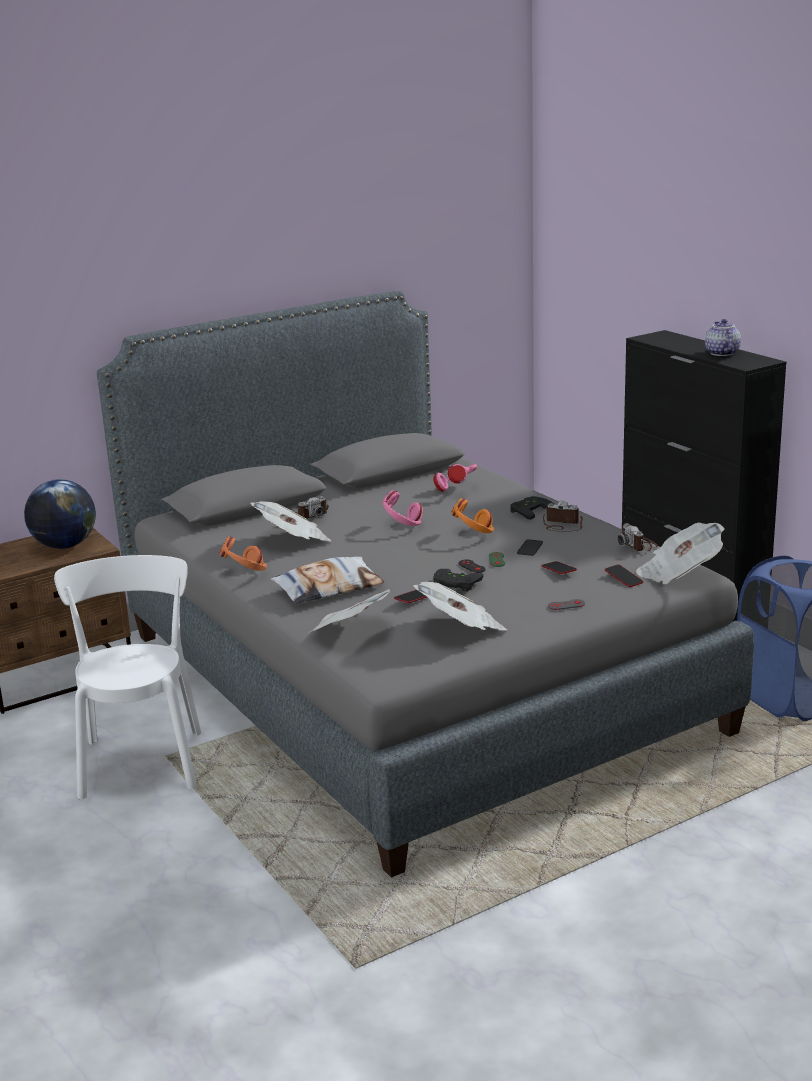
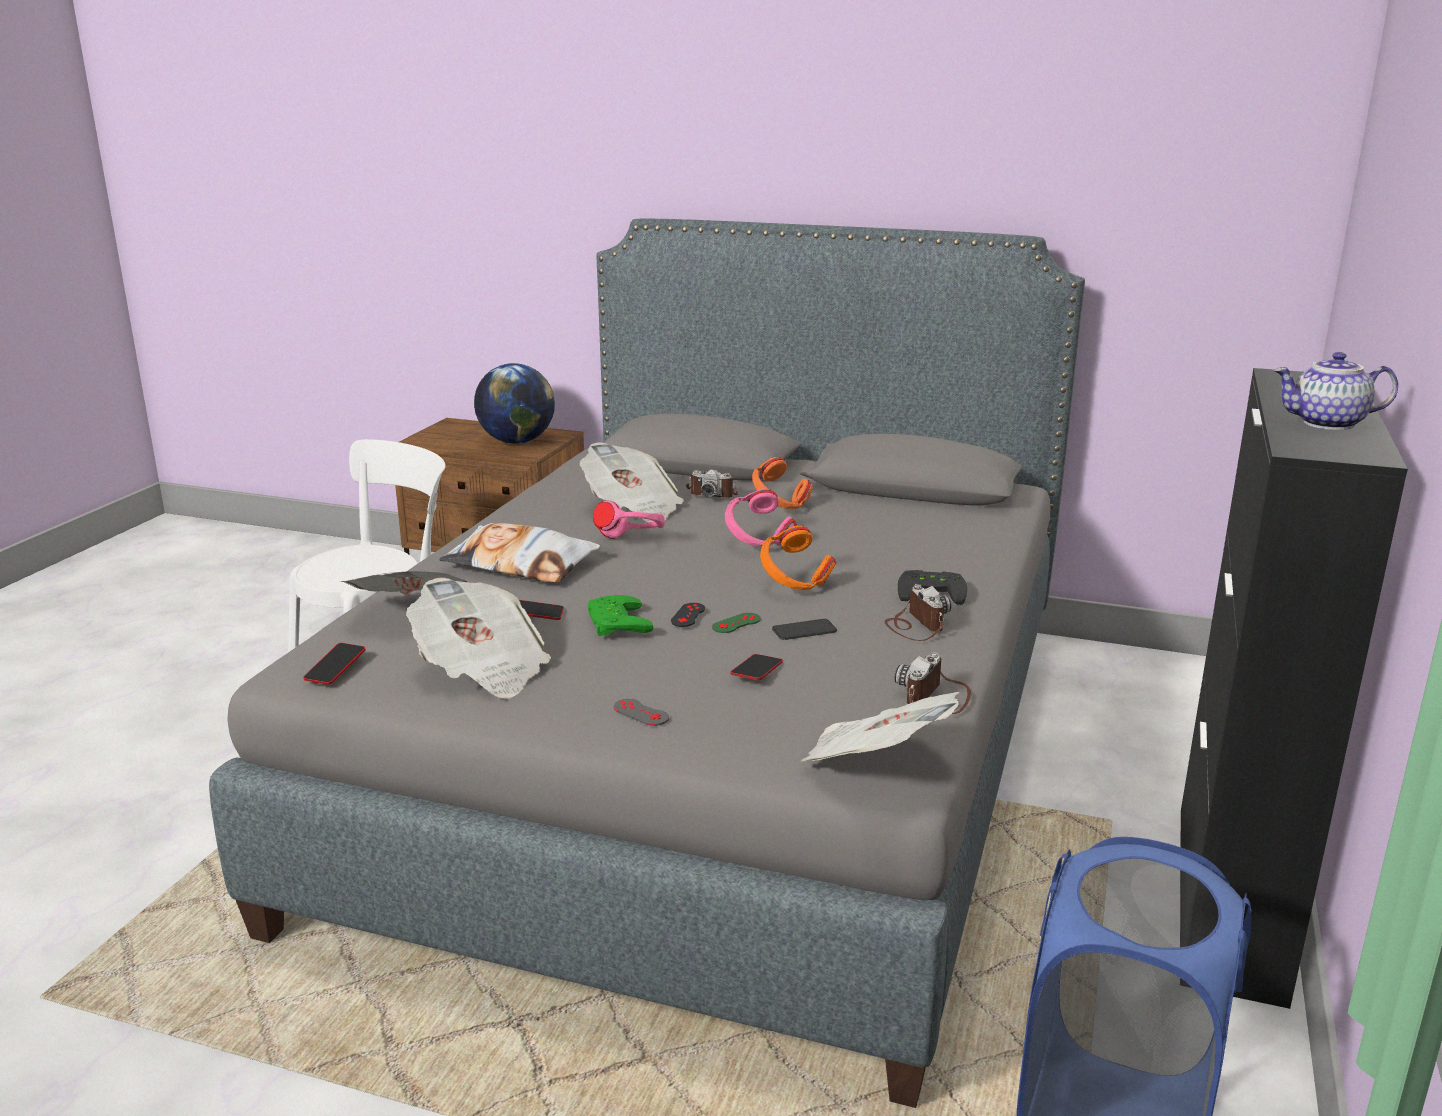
camera: 50 degrees right, 0 degrees up
orange headphones [219,537,267,571] -> orange headphones moved to [752,457,813,509]
pink headphones [433,464,477,492] -> pink headphones moved to [593,500,665,539]
black game controller [433,569,484,591] -> green game controller [588,595,653,636]
phone [605,564,643,587] -> phone moved to [303,643,365,685]
teapot [705,319,741,356] -> teapot turned 135 degrees counterclockwise [1273,352,1398,430]

